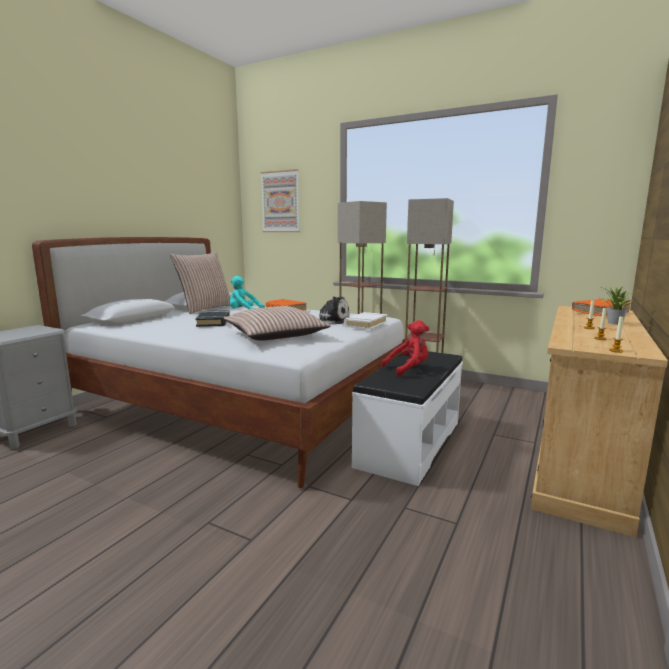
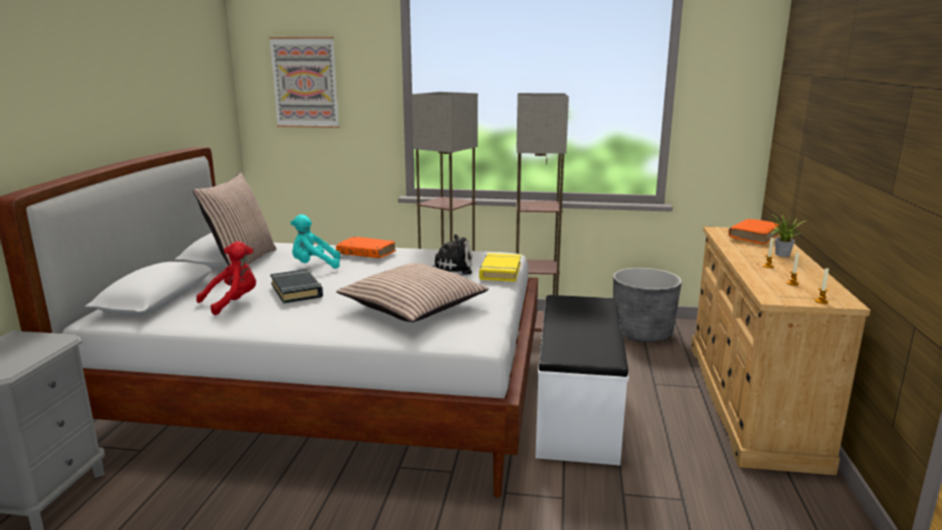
camera: 20 degrees left, 5 degrees up
white book [344,312,387,330] -> yellow book [479,253,521,282]
red plush toy [382,320,430,377] -> red plush toy moved to [197,241,256,315]
none -> grey planter [613,268,682,342]

